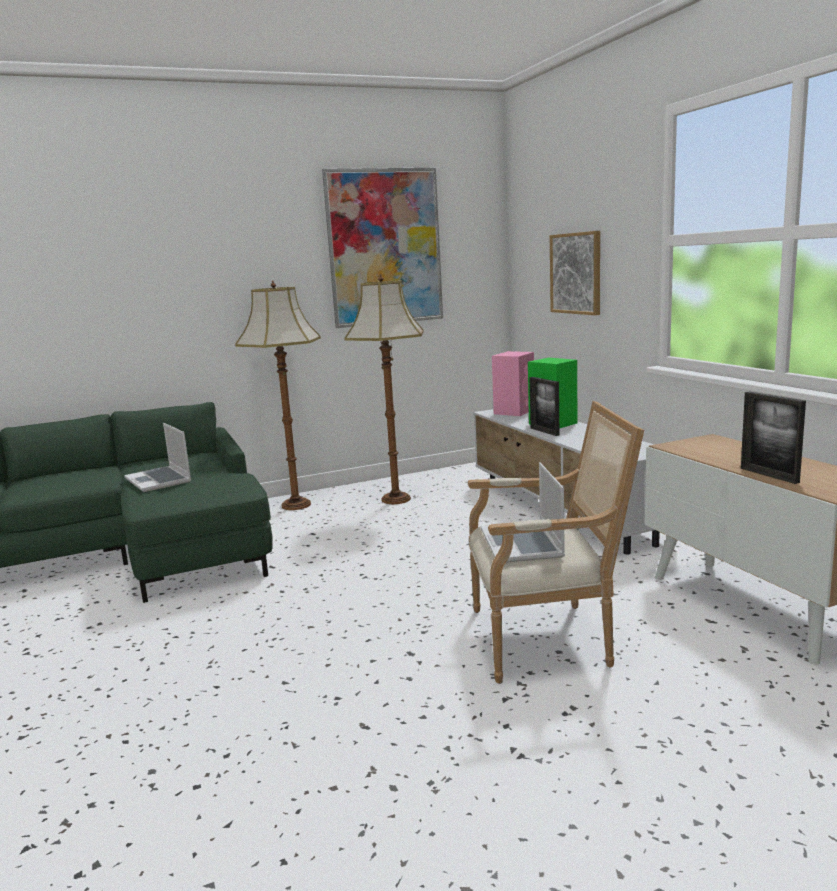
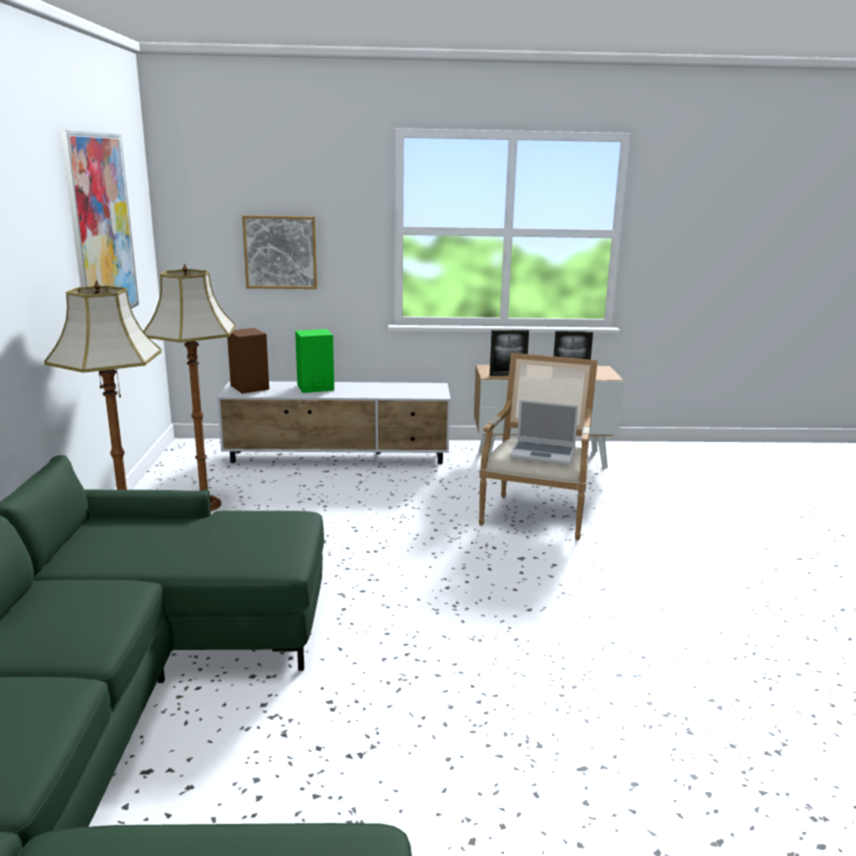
camera: 70 degrees left, 5 degrees up
laptop [124,423,191,492] -> none
pink speaker [492,351,534,416] -> brown speaker [227,328,269,394]
picture frame [530,377,559,436] -> picture frame moved to [490,330,529,376]

